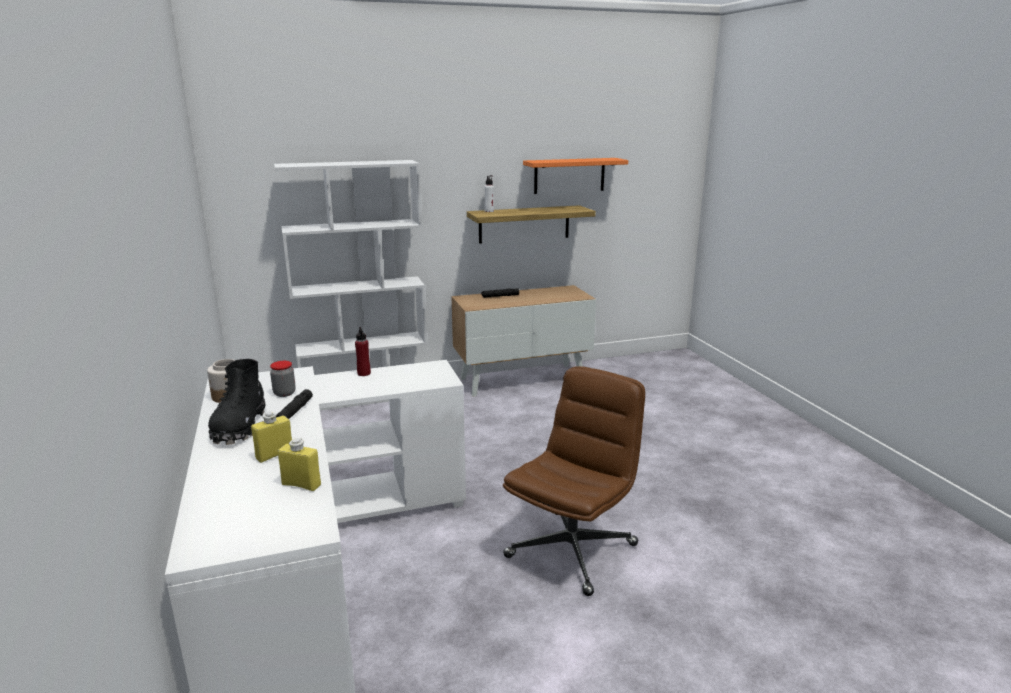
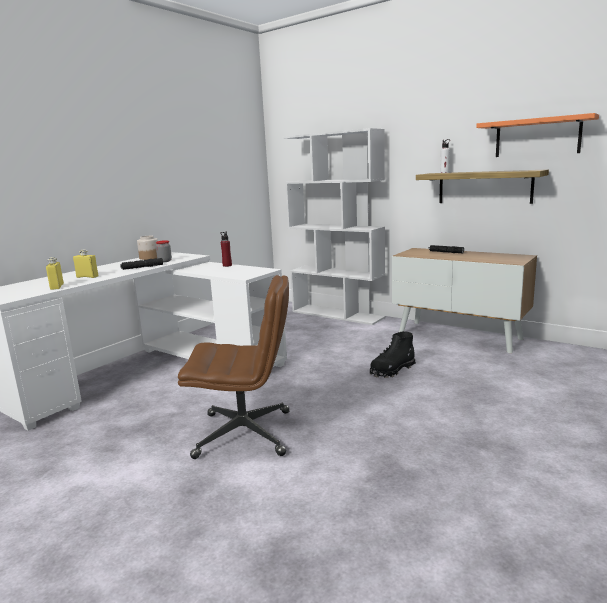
camera: 55 degrees right, 5 degrees down
black boot [208,359,265,445] -> black boot moved to [370,331,416,378]

